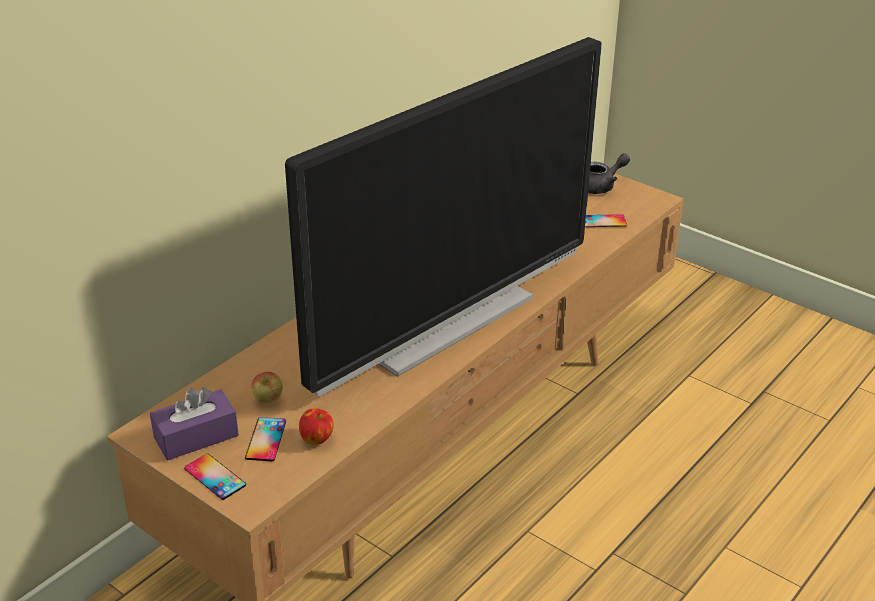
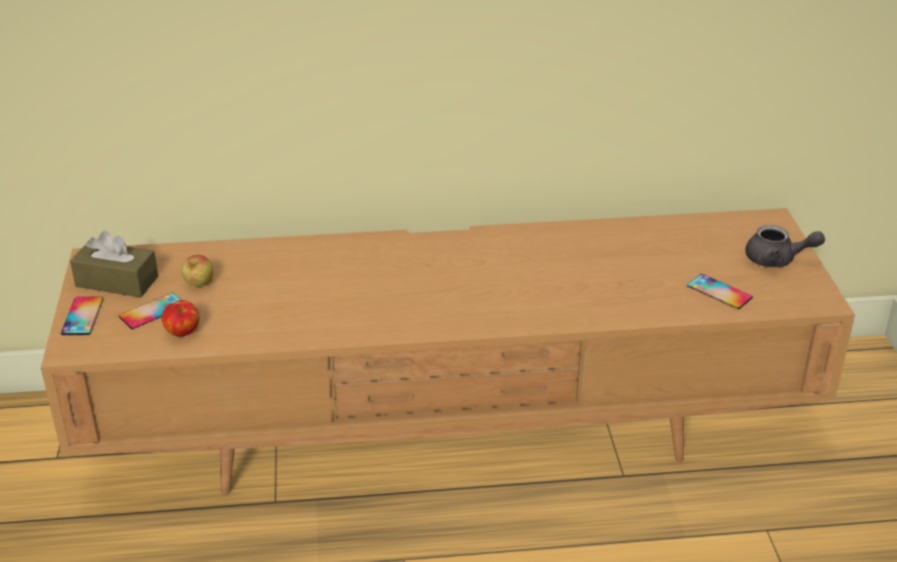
camera: 45 degrees right, 0 degrees up
purple tissue box [150,387,239,461] -> brown tissue box [70,231,158,297]
television [285,37,602,396] -> none

